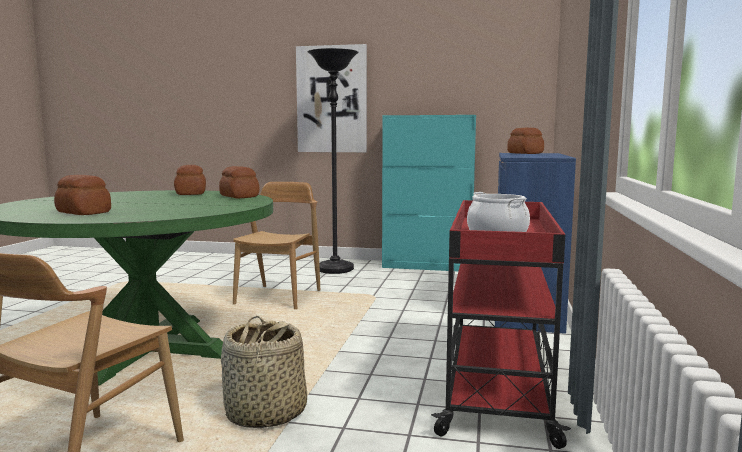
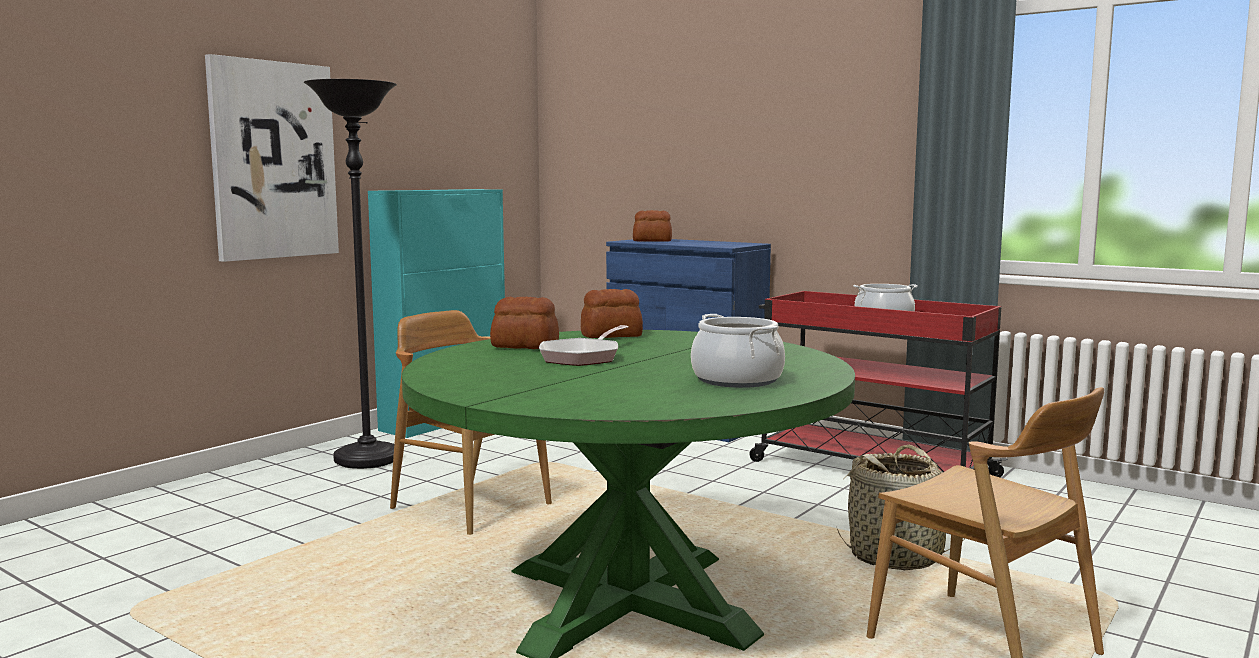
camera: 65 degrees left, 0 degrees up
bread [54,175,111,215] -> cooking pot [691,314,785,388]
none -> frying pan [539,325,629,366]

